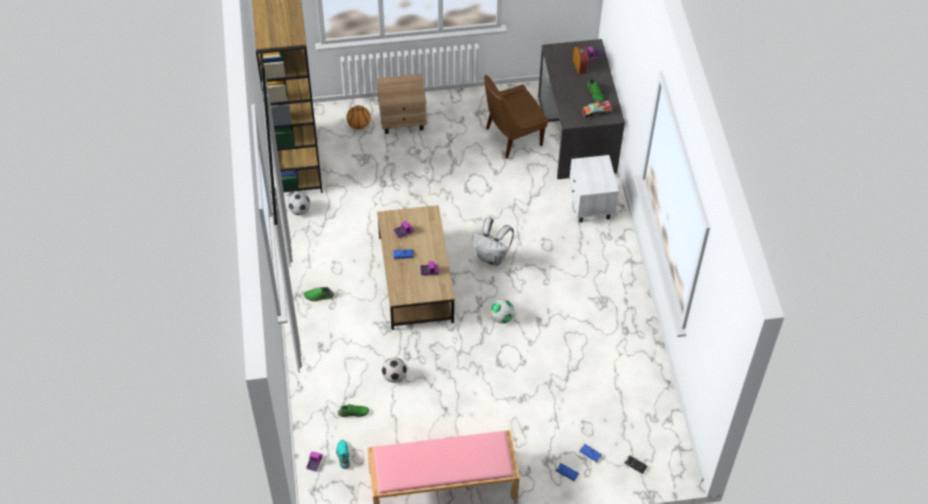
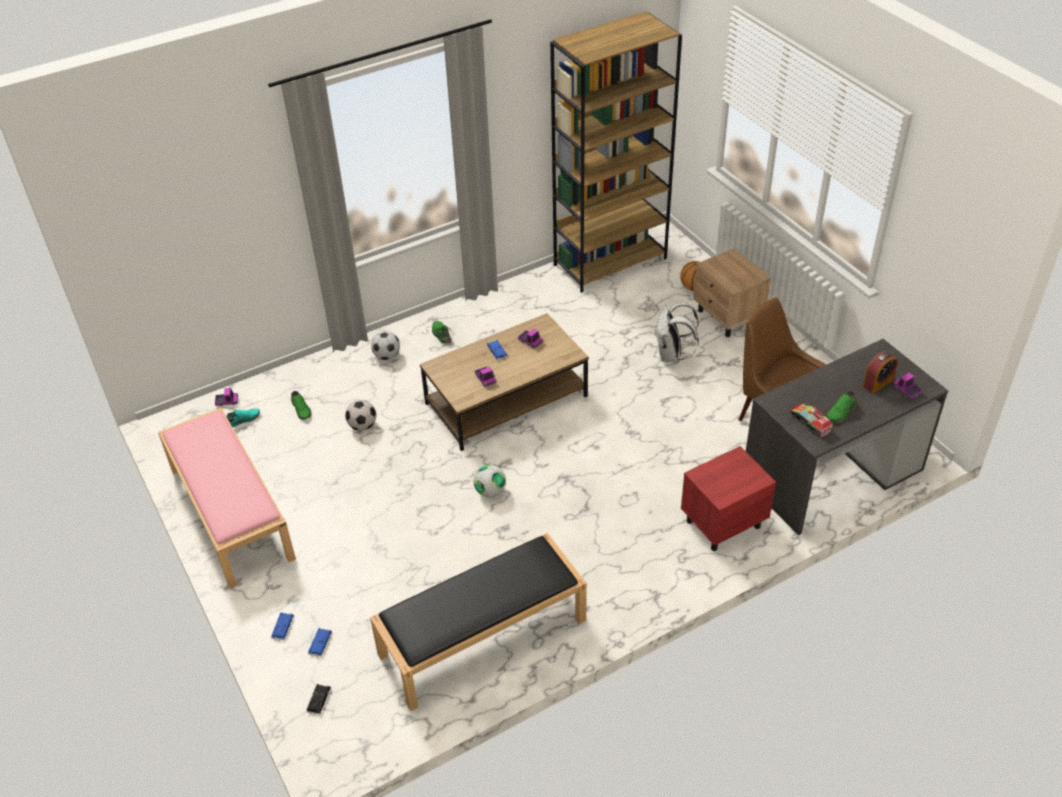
camera: 70 degrees right, 10 degrees down
football [287,192,310,215] -> football moved to [371,331,400,360]
white backpack [472,218,514,266] -> white backpack moved to [655,302,699,363]
white nightstand [569,155,619,223] -> red nightstand [681,446,776,551]
none -> black bench [370,533,587,711]

